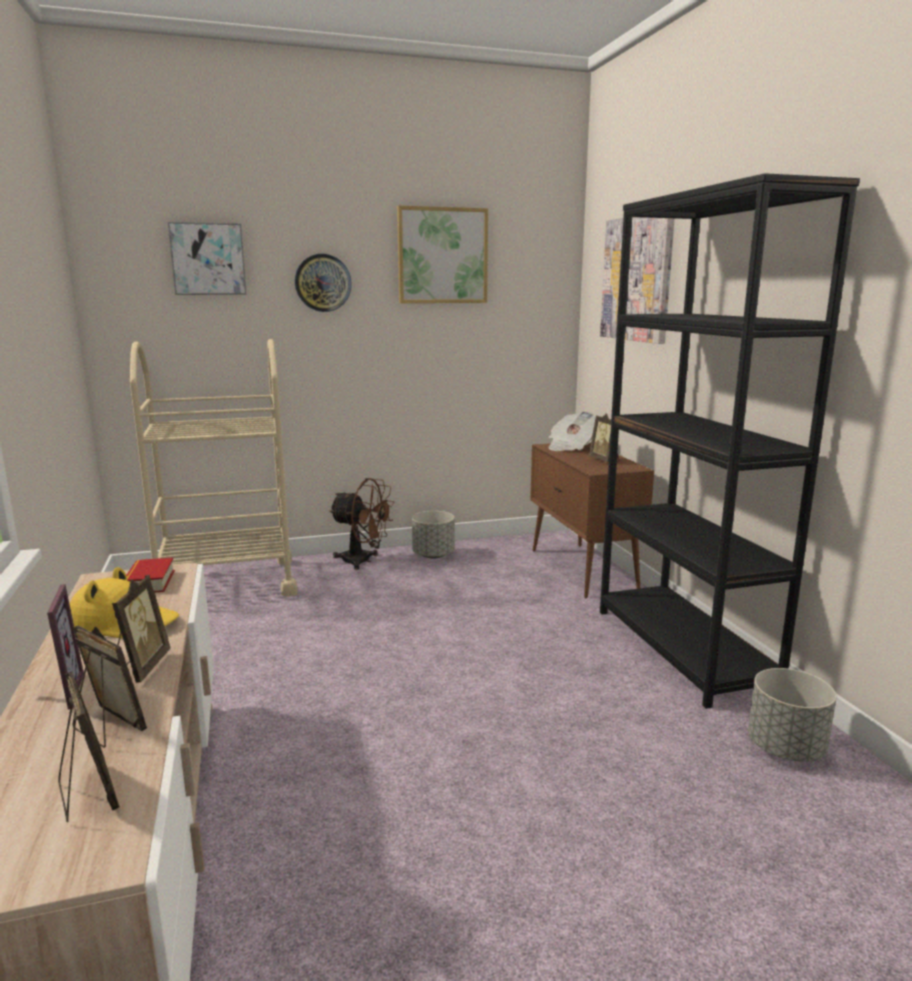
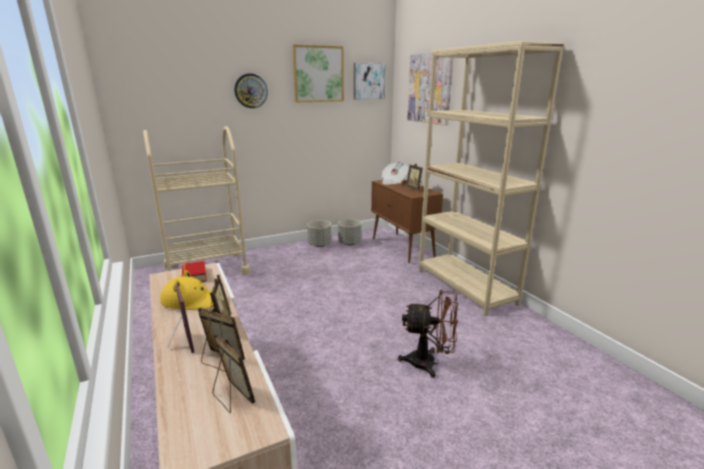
camera: 10 degrees left, 5 degrees up
picture [168,222,247,295] -> picture moved to [354,63,386,100]
brown fan [329,478,394,570] -> brown fan moved to [398,290,458,378]
black bookcase [600,173,860,709] -> beige bookcase [419,41,565,316]
grey planter [748,668,837,762] -> grey planter moved to [338,219,362,245]

